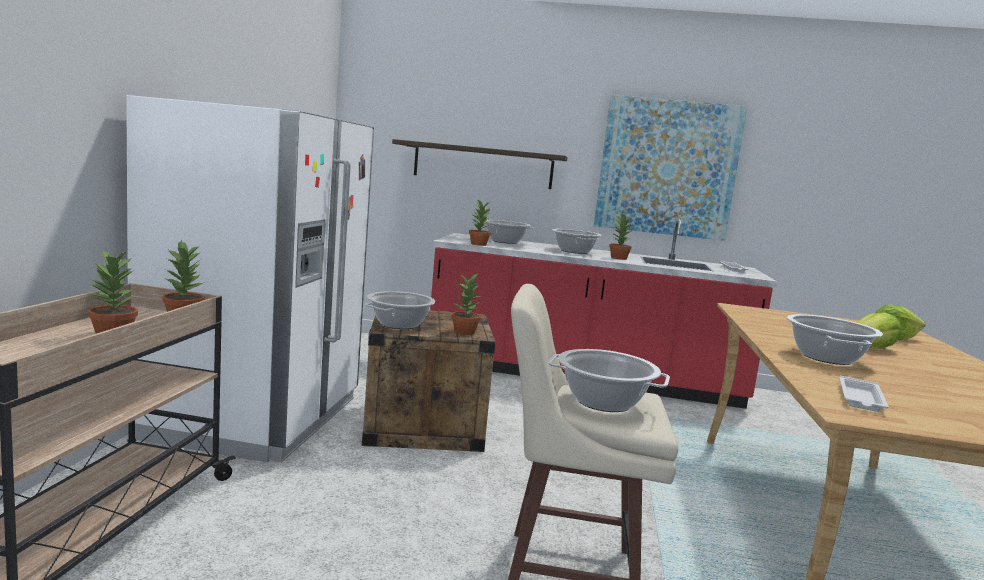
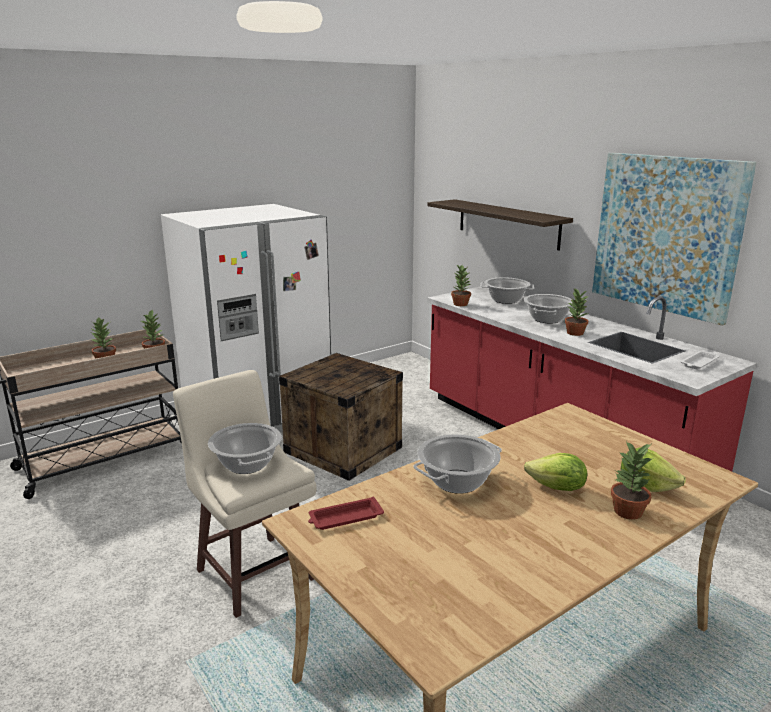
camera: 45 degrees right, 10 degrees up
cooking pot [365,291,435,329] -> none
potted plant [451,273,481,335] -> potted plant moved to [611,441,653,520]
white tray [839,376,889,412] -> red tray [308,497,384,530]

